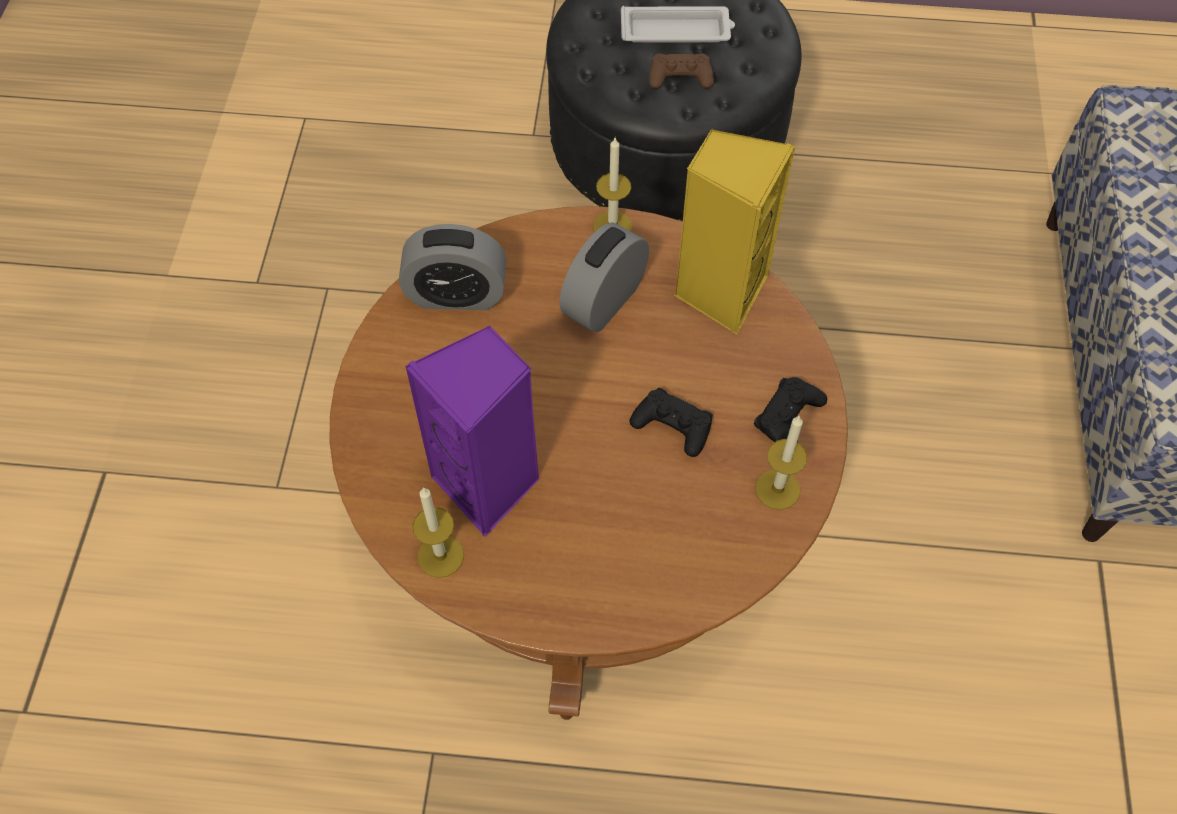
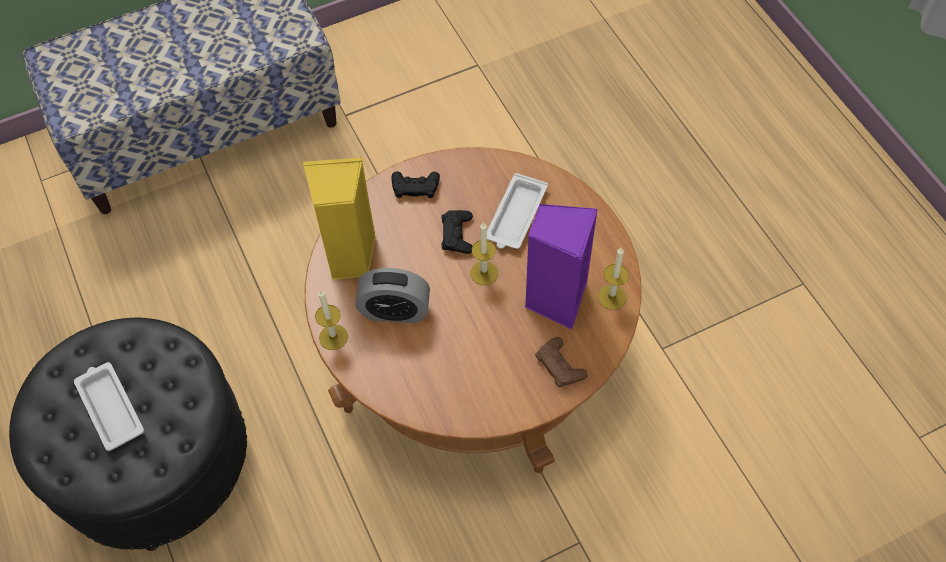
camera: 120 degrees left, 0 degrees up
alarm clock [399,224,506,310] -> none
brown game controller [649,53,714,89] -> brown game controller moved to [535,337,588,388]
candle [755,416,807,510] -> candle moved to [470,222,498,285]
none -> white tray [487,173,548,249]

